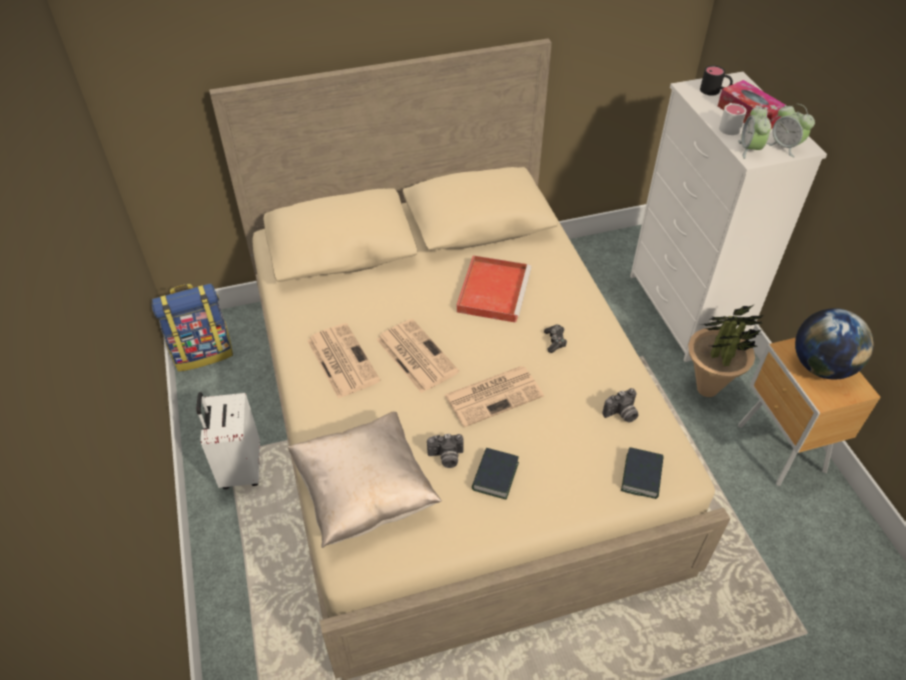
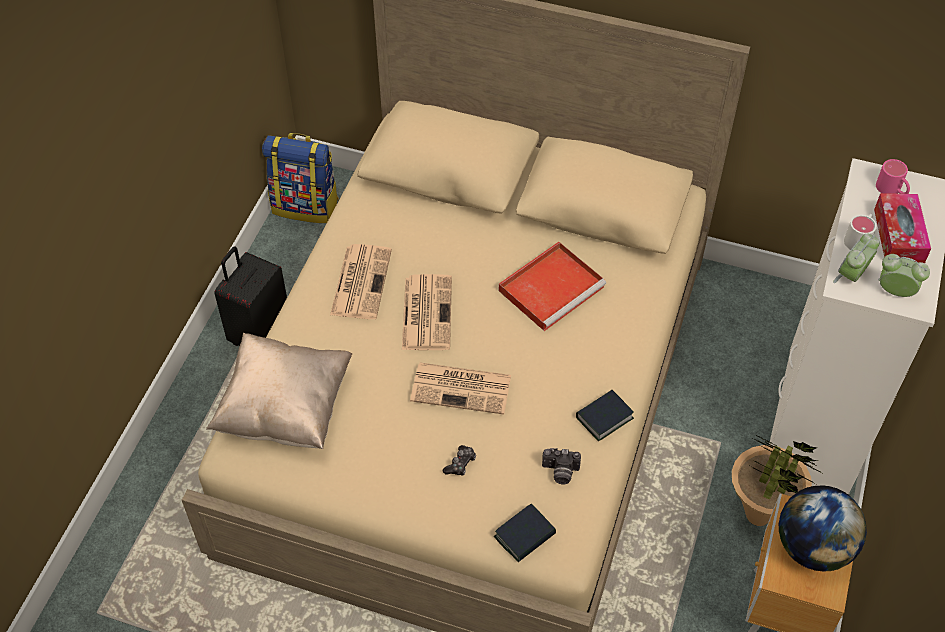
camera: 35 degrees right, 5 degrees up
white suitcase [196,392,260,489] -> black suitcase [214,246,287,346]
camera [427,434,464,468] -> none
book [472,448,519,499] -> book moved to [576,390,634,441]
game controller [544,325,567,353] -> game controller moved to [442,445,476,476]
black mug [700,65,733,96] -> pink mug [876,159,910,194]
alarm clock [767,104,815,157] -> alarm clock turned 120 degrees clockwise [878,254,930,297]

